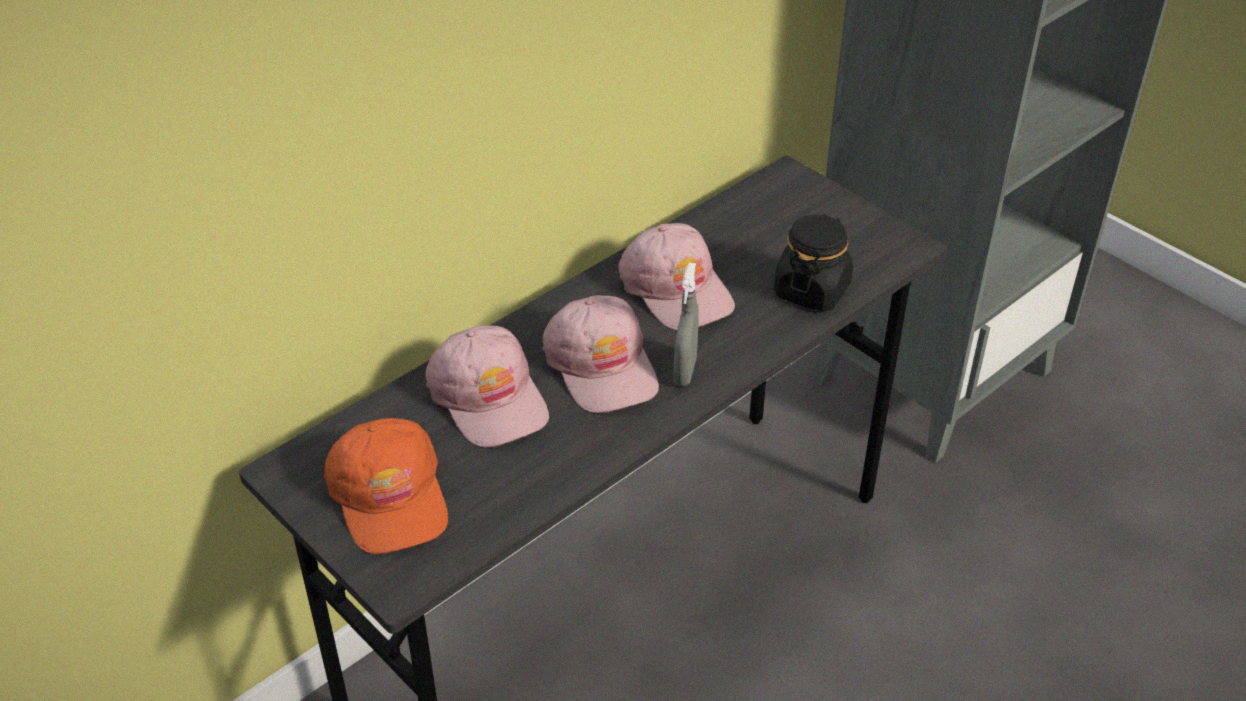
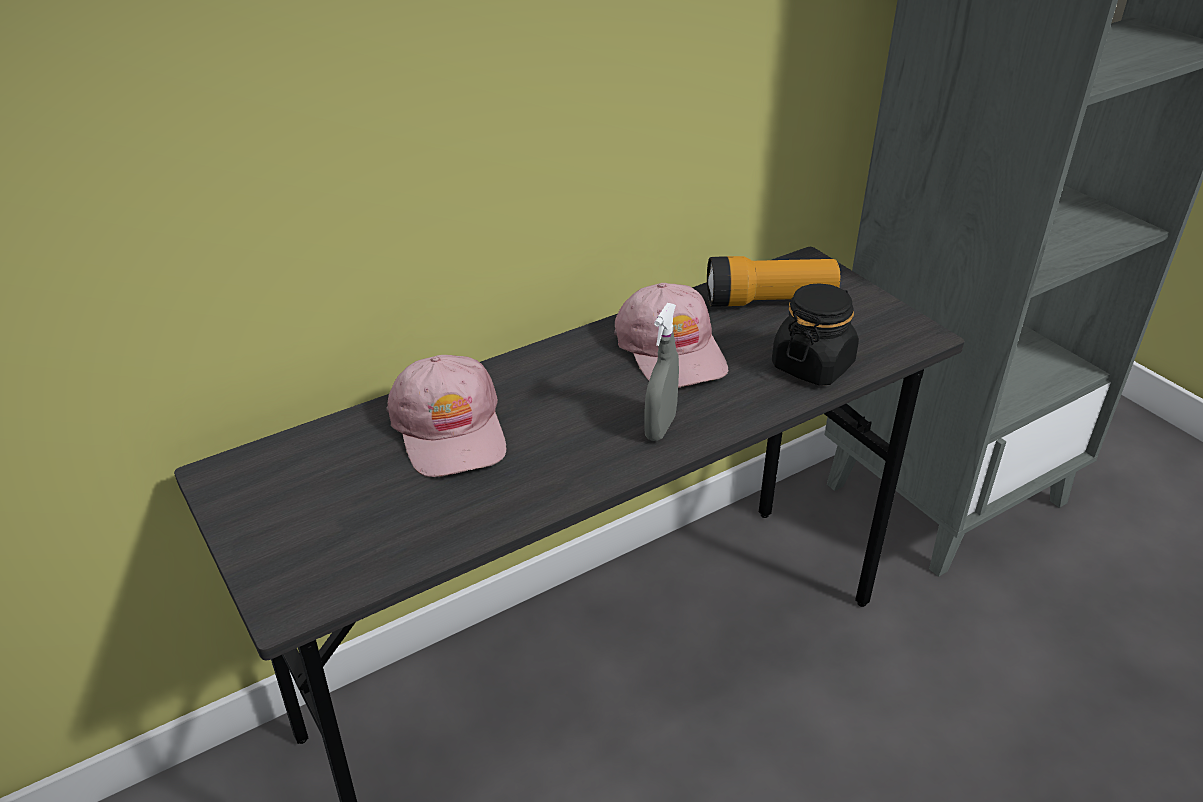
camera: 10 degrees right, 5 degrees down
orange cap [324,418,448,554] -> none
pink cap [542,295,659,413] -> none
none -> flashlight [707,256,840,306]

